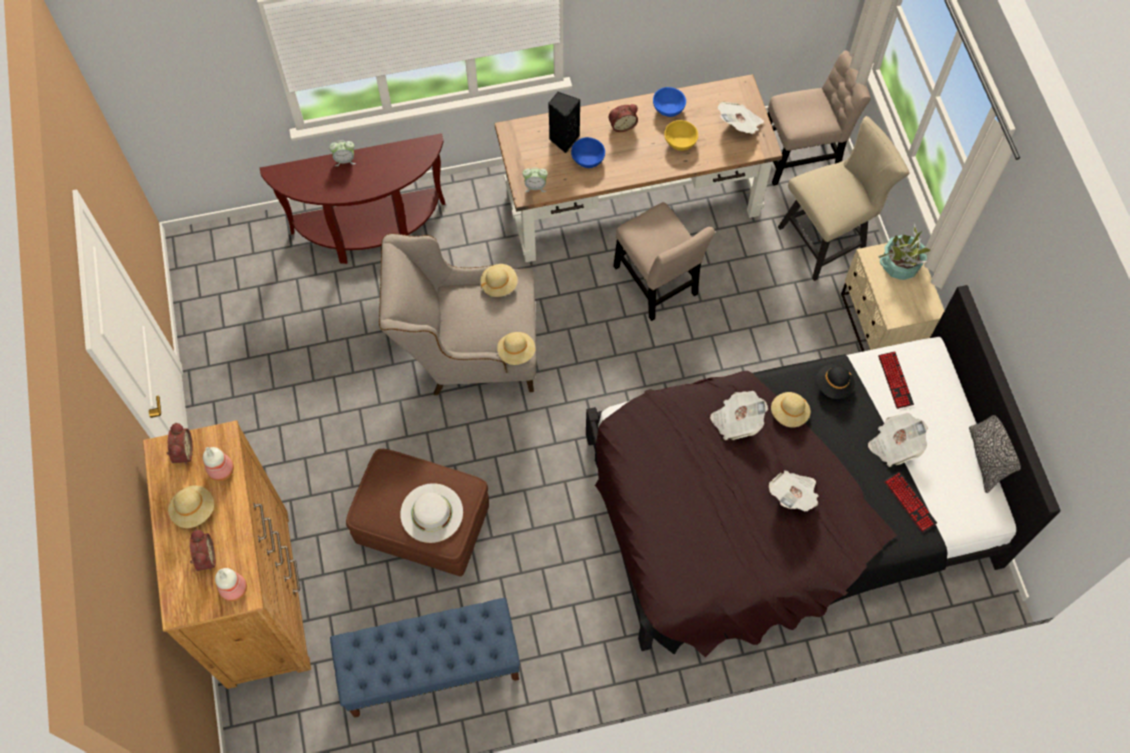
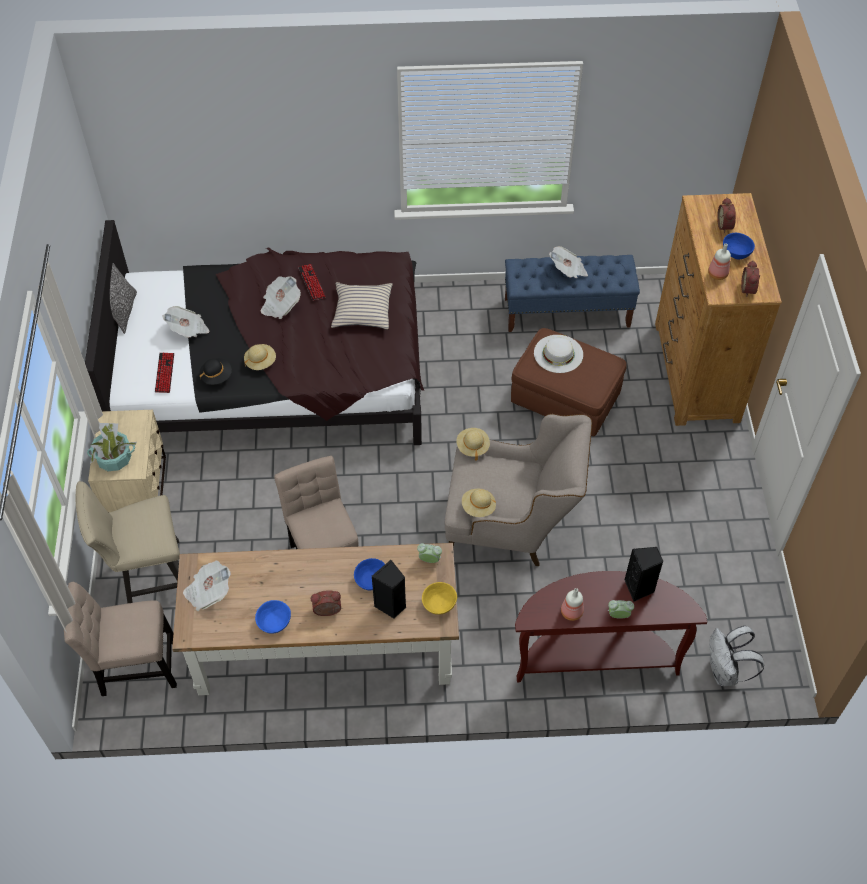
camera: 170 degrees left, 10 degrees down
beige hat [168,485,214,528] -> blue bowl [723,233,755,260]
bottle [215,568,247,601] -> bottle moved to [561,588,584,621]
yellow bowl [664,120,698,151] -> yellow bowl moved to [422,582,457,615]
newspaper [710,391,768,440] -> newspaper moved to [549,246,588,278]
keyboard [884,472,937,533] -> keyboard moved to [298,264,326,300]
none -> beige pillow [331,282,393,329]
none -> black speaker [625,547,664,602]
none -> white backpack [709,626,764,686]

